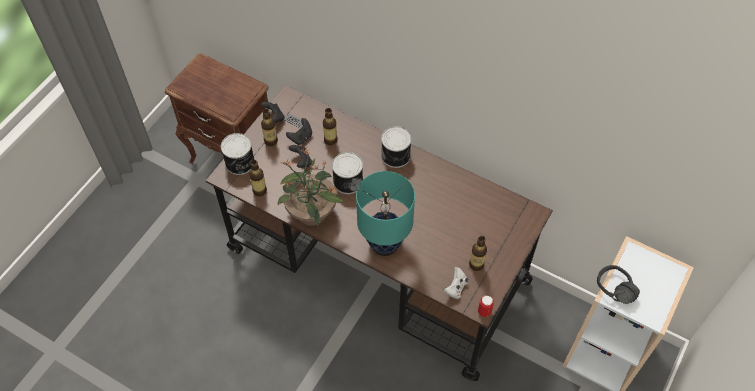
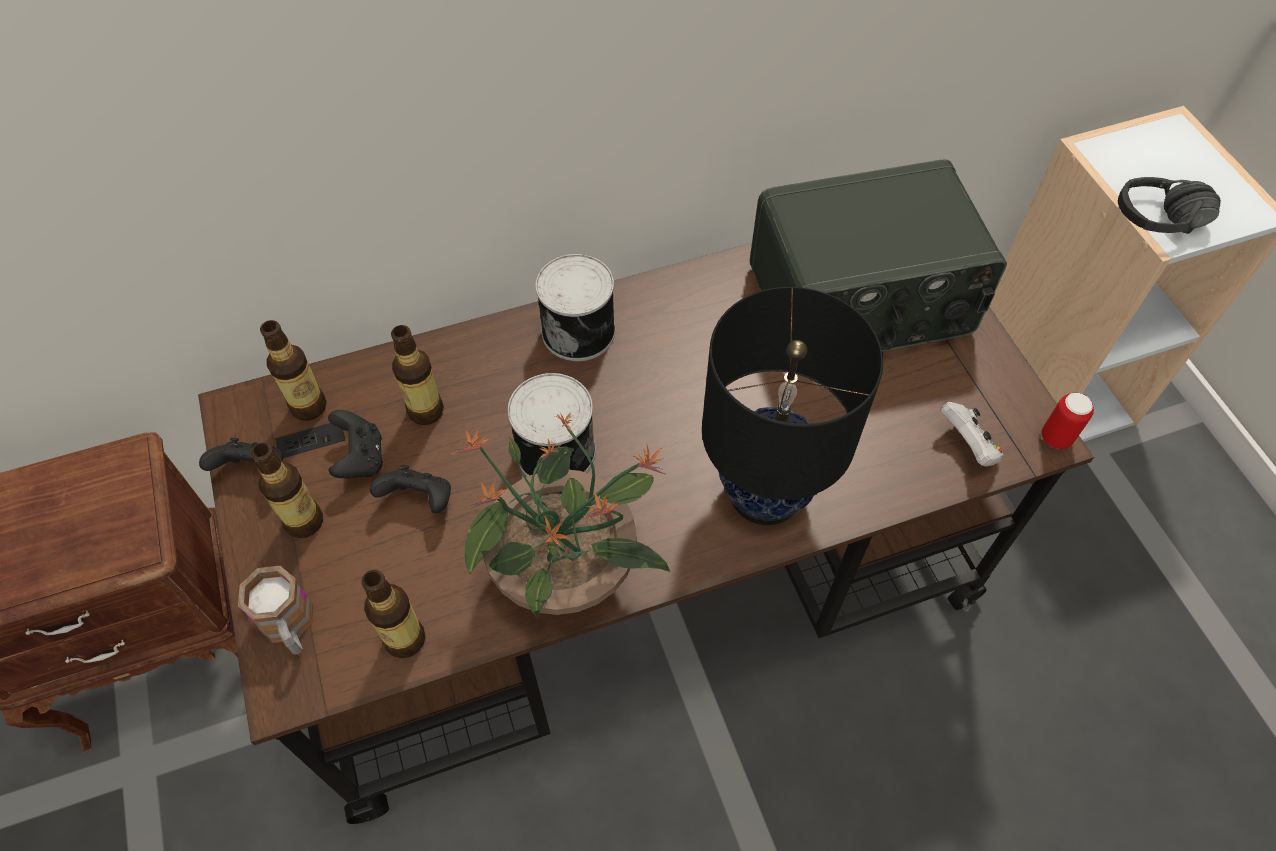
camera: 50 degrees left, 0 degrees up
can [221,133,255,175] -> mug [238,566,313,655]
turquoise table lamp [356,171,415,256] -> black table lamp [702,287,883,525]
bottle [469,236,487,271] -> bottle moved to [260,320,327,421]
none -> radio [750,159,1007,352]

